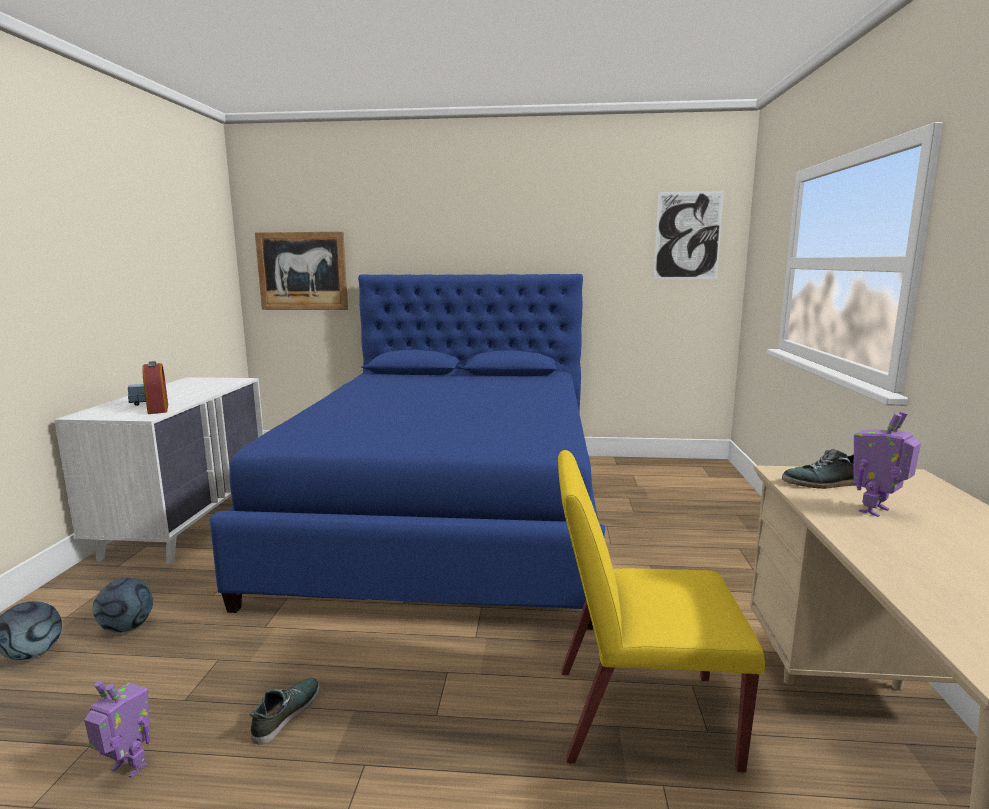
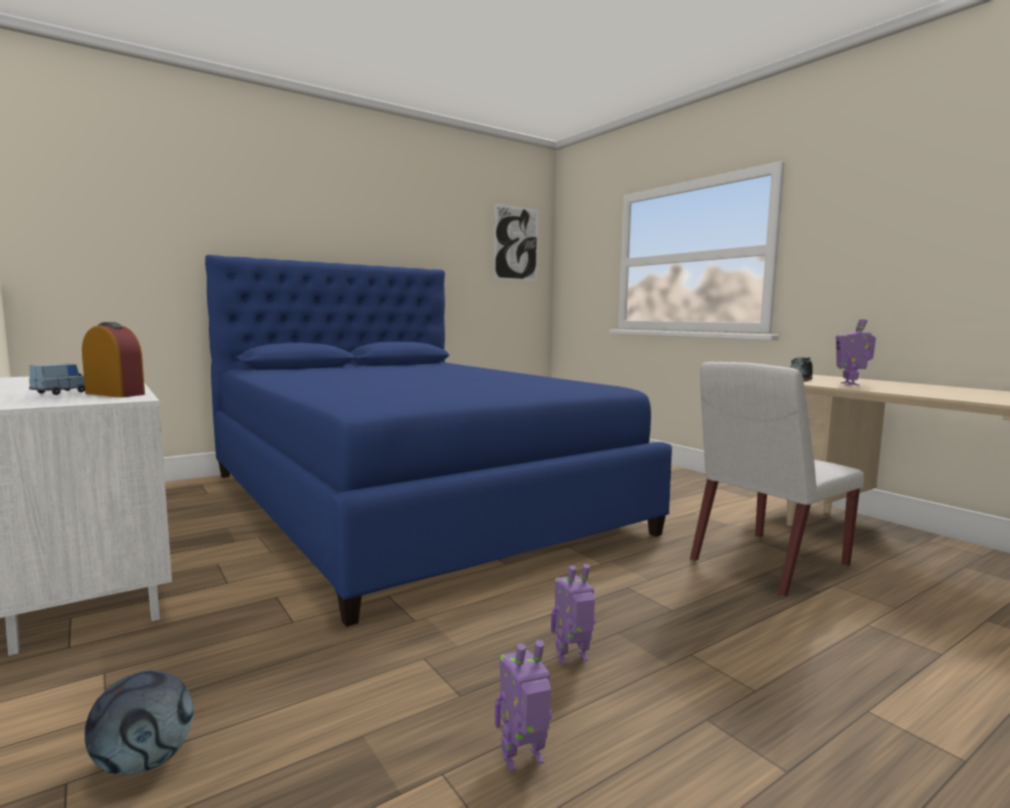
camera: 40 degrees left, 5 degrees down
football [93,578,153,633] -> none
shoe [249,678,320,745] -> toy robot [551,564,595,665]
picture [255,232,348,310] -> none
yellow chair [558,450,765,773] -> white chair [690,362,864,597]

